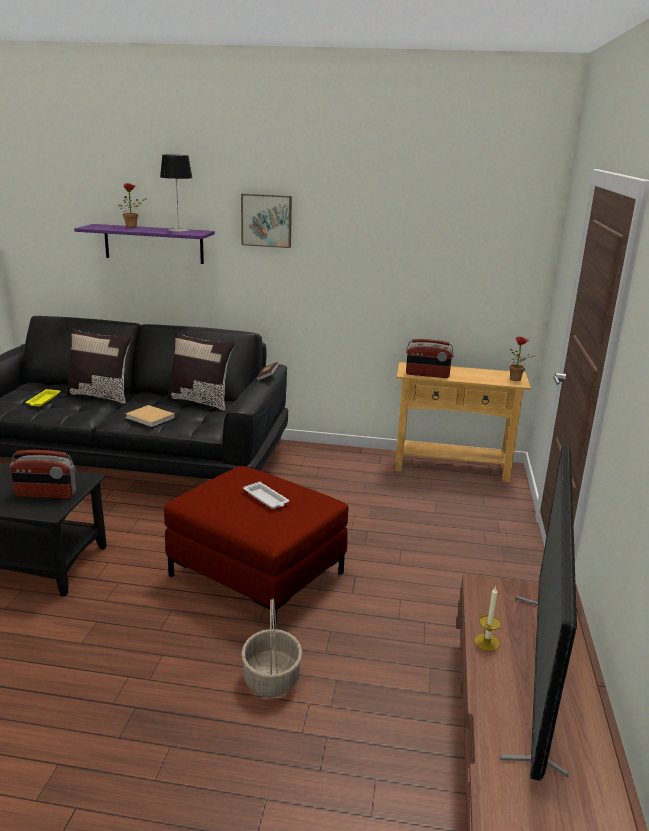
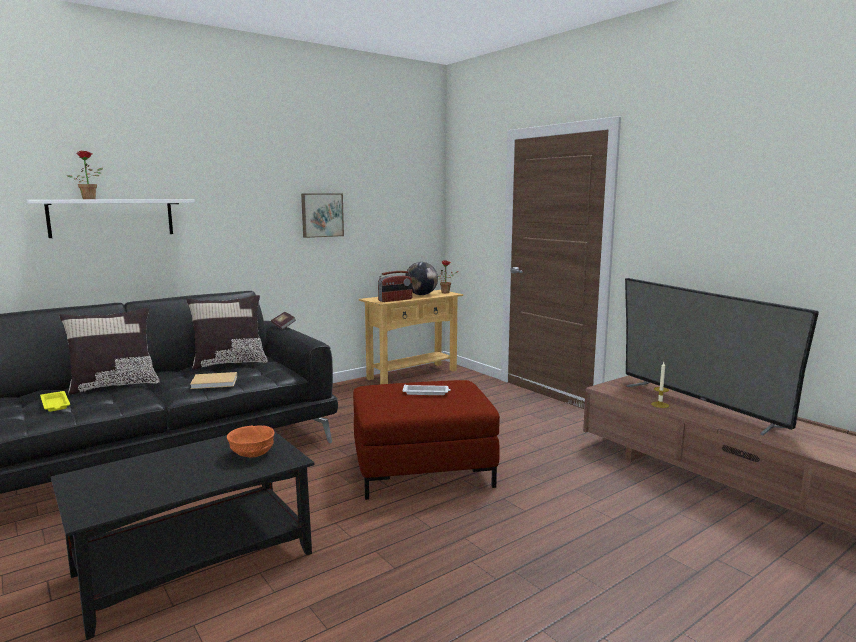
camera: 45 degrees left, 10 degrees down
radio [10,450,77,499] -> orange bowl [227,425,275,458]
purple shelf [74,224,215,264] -> white shelf [27,199,195,238]
table lamp [160,155,192,232] -> none
picture [241,194,292,248] -> picture moved to [301,193,344,238]
basket [241,599,302,698] -> none
none -> globe [405,262,438,295]

